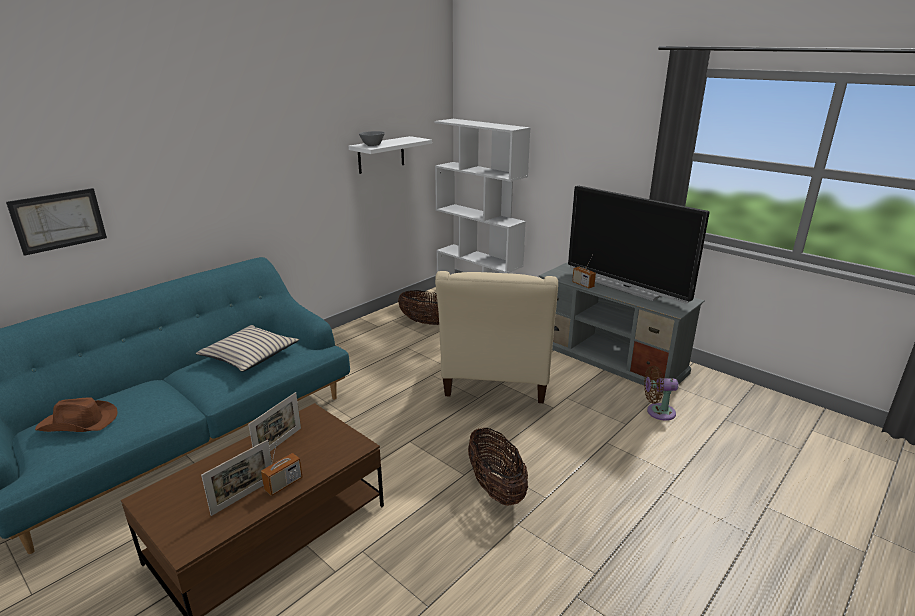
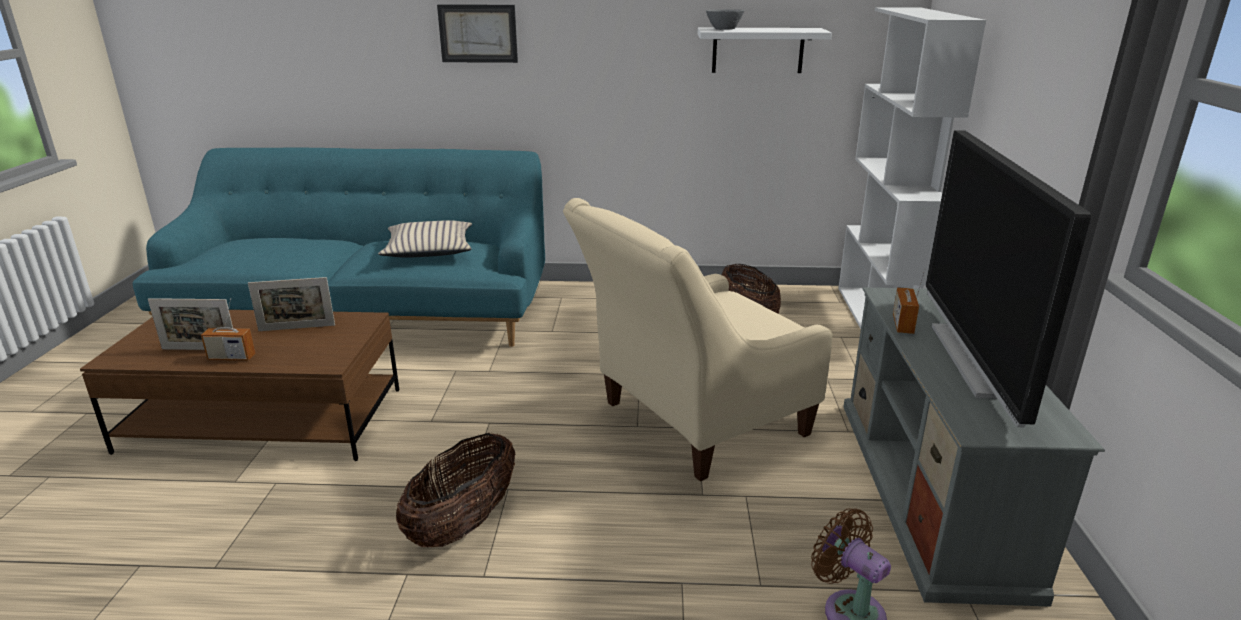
camera: 50 degrees right, 0 degrees up
picture [6,188,107,256] -> picture moved to [437,5,518,63]
brown hat [35,397,118,432] -> none

